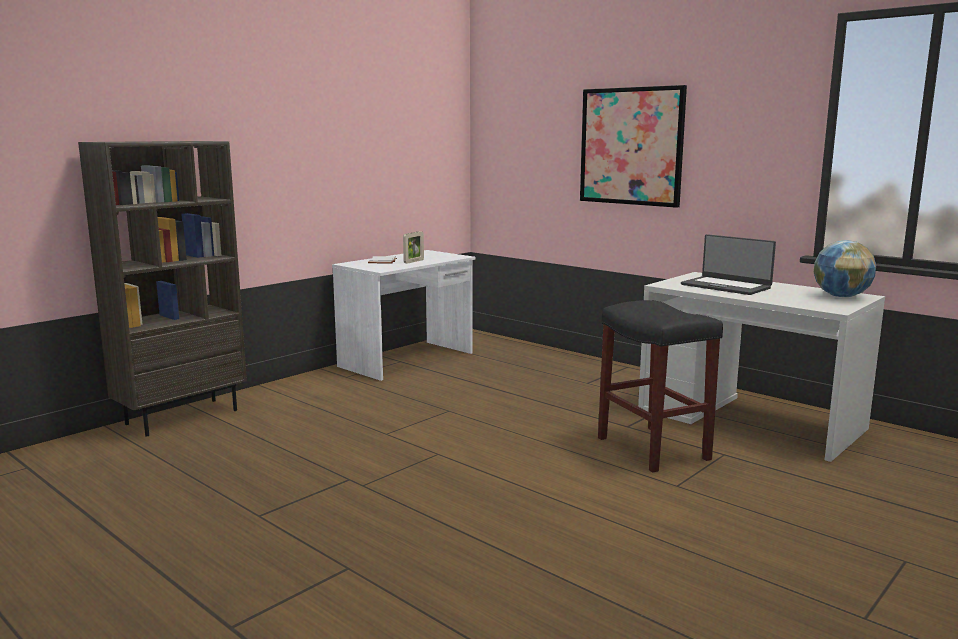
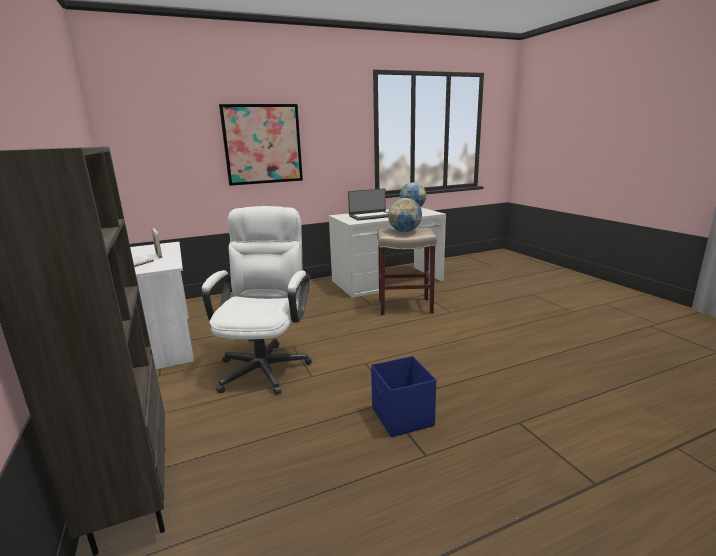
camera: 65 degrees left, 5 degrees up
black stool [598,300,723,473] -> beige stool [377,227,437,315]
none -> white office chair [202,206,312,395]
none -> blue storage box [371,356,436,437]
none -> globe [388,198,422,232]

